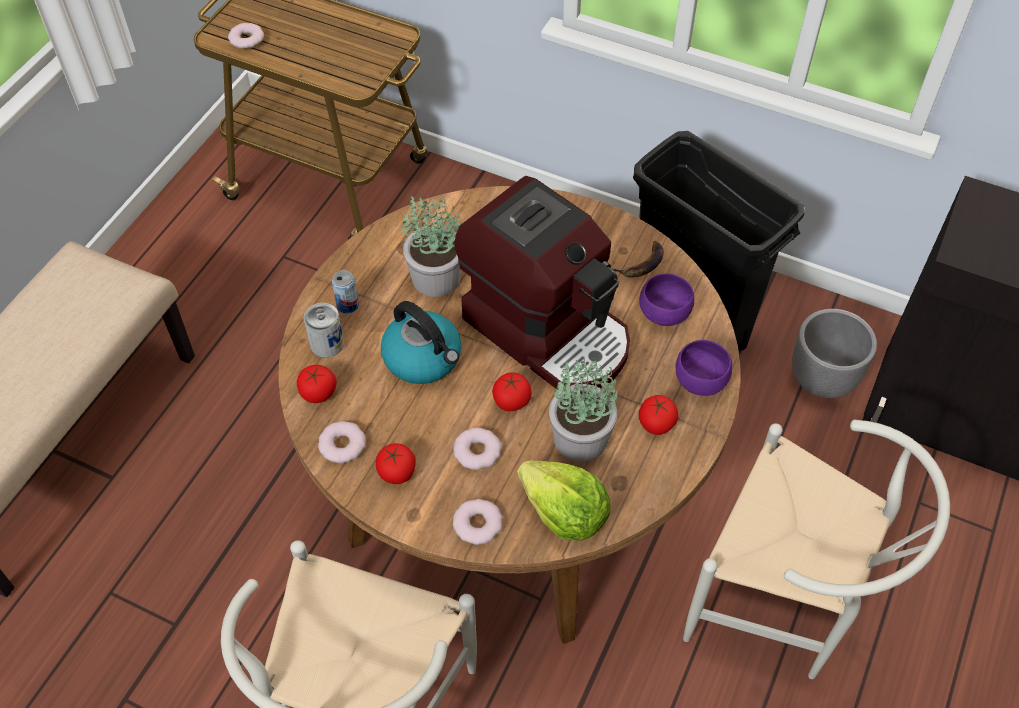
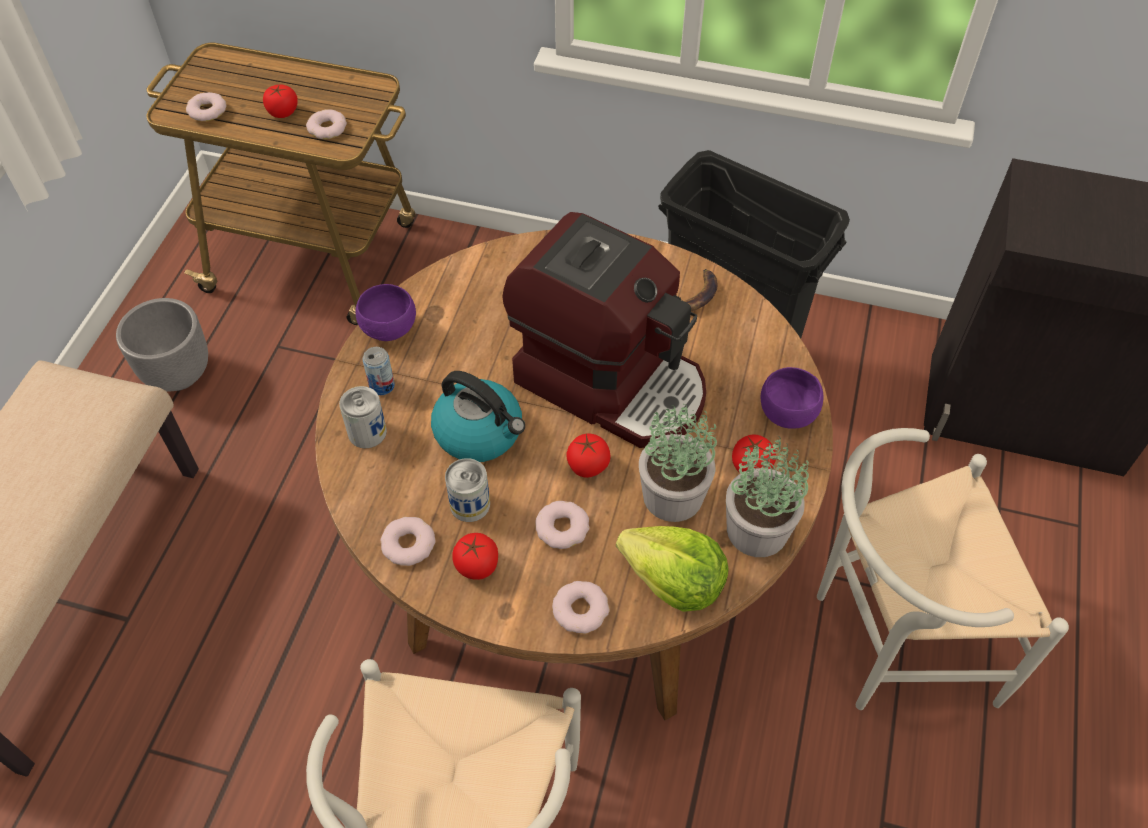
camera: 10 degrees left, 0 degrees up
tomato [297,365,337,403] -> tomato moved to [263,84,298,118]
potted plant [402,195,462,297] -> potted plant moved to [726,436,809,557]
purple bowl [639,273,695,326] -> purple bowl moved to [355,284,416,341]
white chair [683,420,950,679] -> white chair turned 150 degrees clockwise [817,428,1069,710]
grey planter [792,309,877,398] -> grey planter moved to [116,298,208,391]
none -> donut [306,109,347,139]
none -> can [445,458,490,522]

